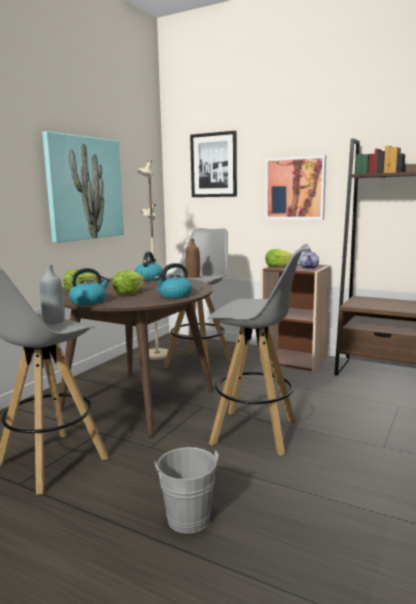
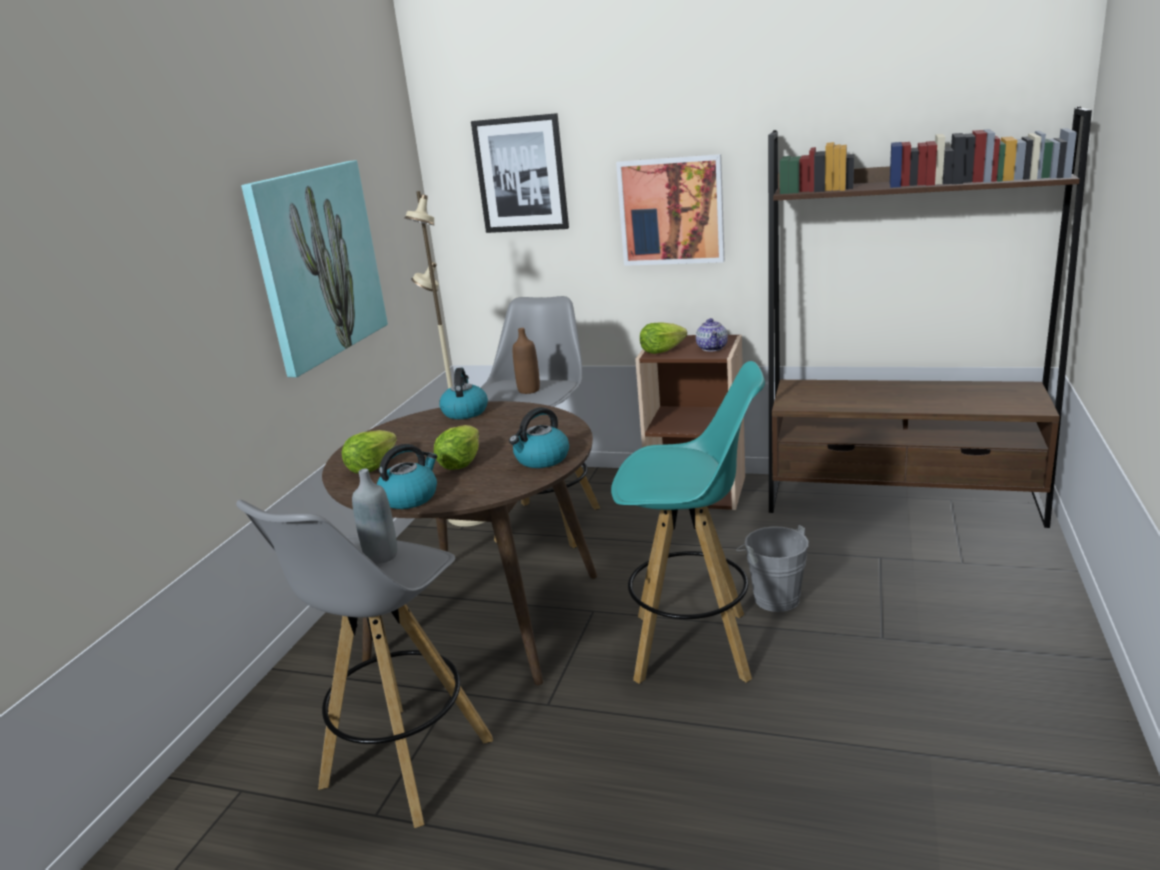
camera: 10 degrees left, 10 degrees up
grey bucket [154,447,219,534] -> grey bucket moved to [736,525,809,612]
grey stool [208,244,310,456] -> turquoise stool [611,361,765,684]

